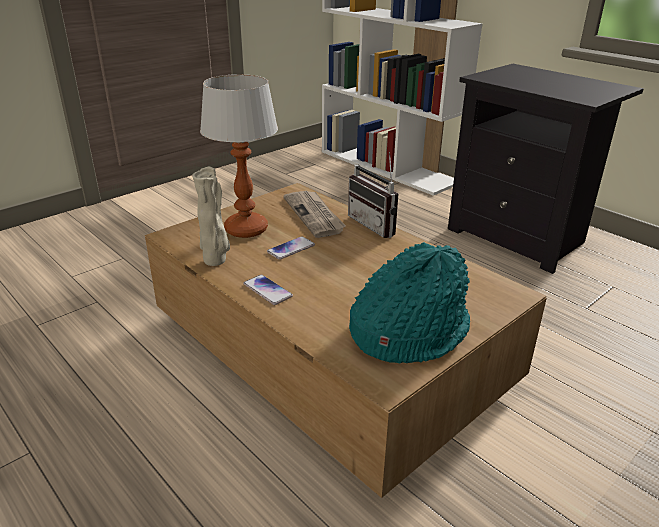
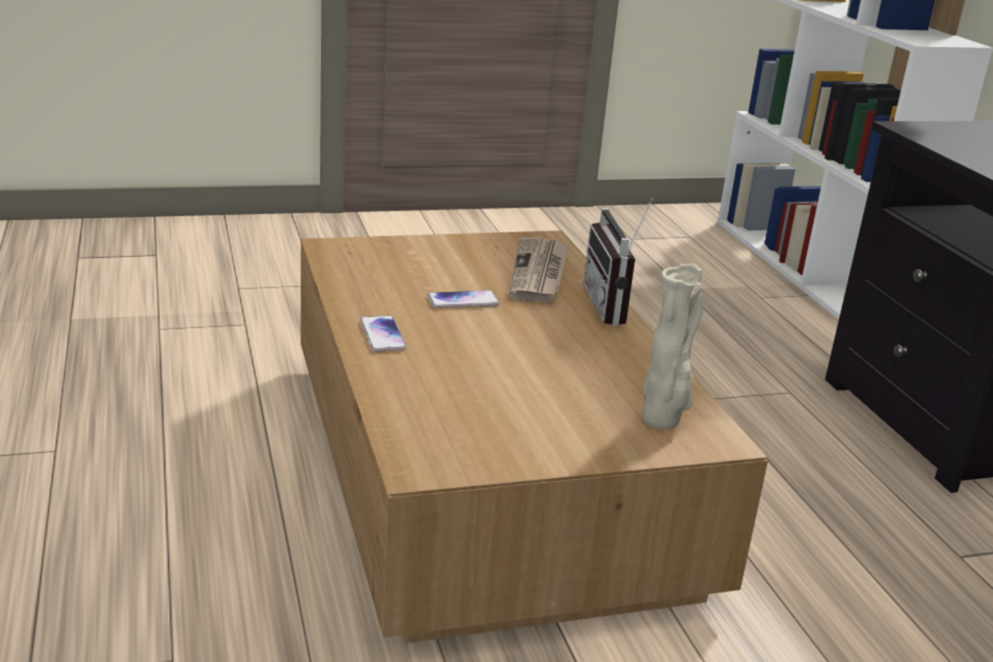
camera: 25 degrees right, 5 degrees down
beige vase [192,167,230,266] -> beige vase moved to [642,264,703,429]
table lamp [200,74,278,238] -> none
turquoise hat [349,242,470,364] -> none

